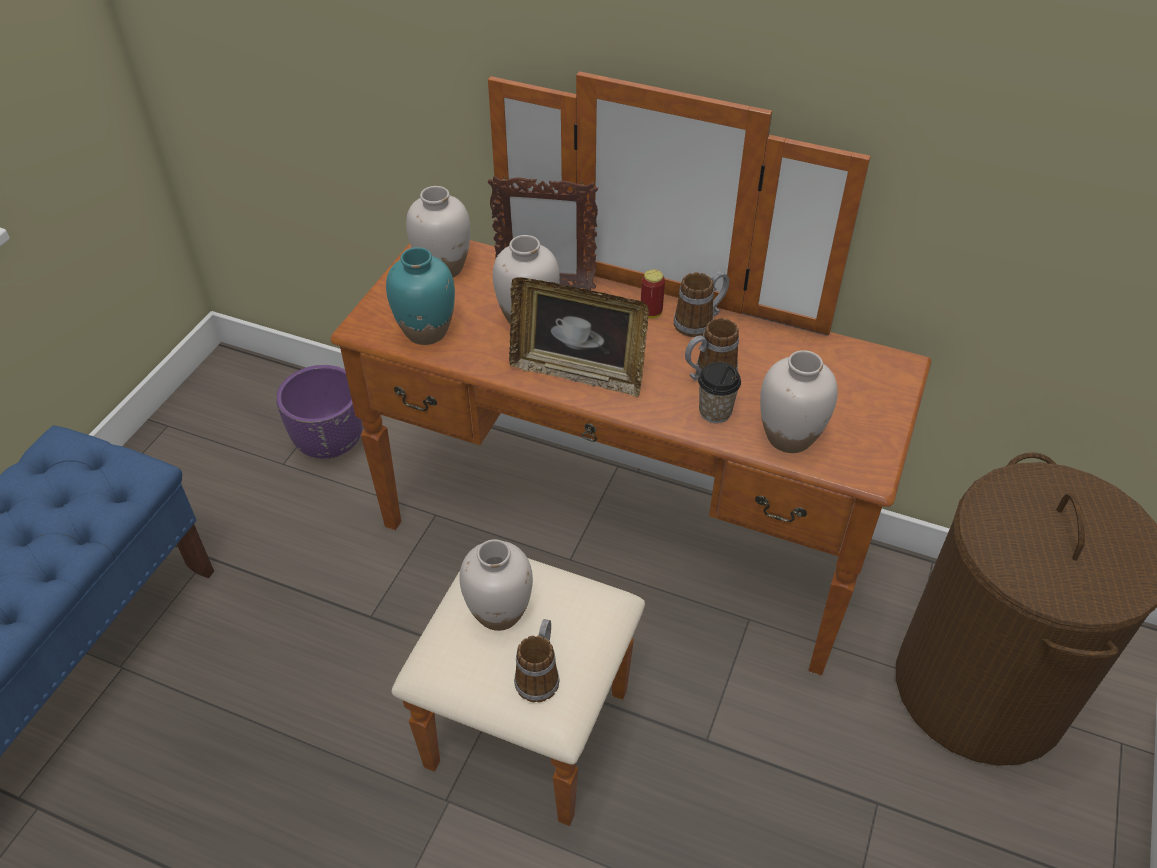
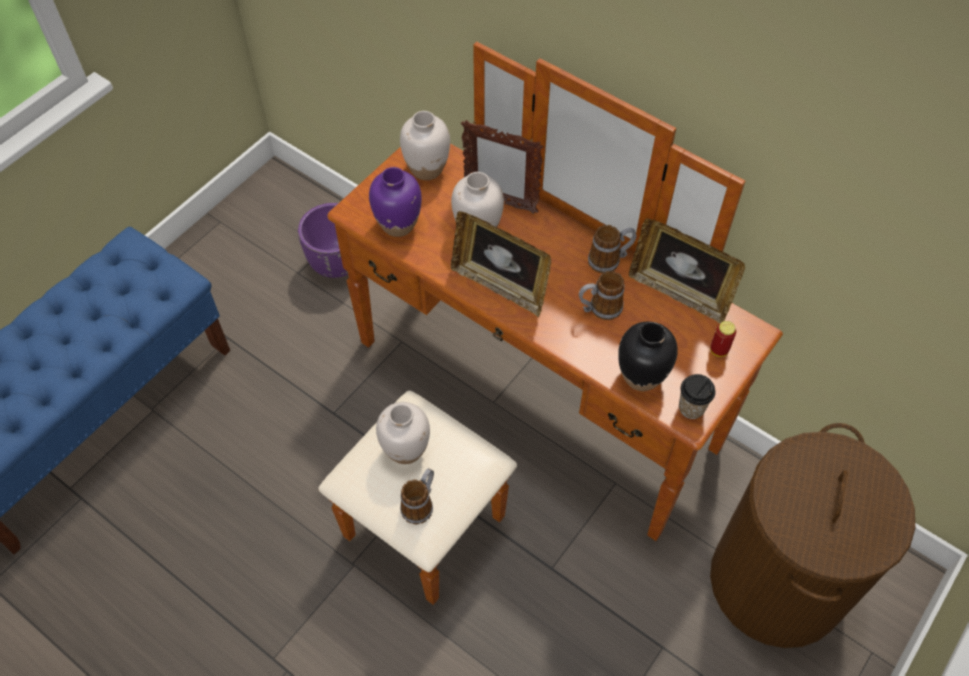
camera: 15 degrees right, 10 degrees up
turquoise vase [386,247,455,345] -> purple vase [369,167,422,237]
can [641,269,665,318] -> can moved to [710,321,736,357]
cup [698,362,741,423] -> cup moved to [679,374,715,419]
white vase [760,350,838,453] -> black vase [618,322,678,391]
none -> picture frame [629,218,745,323]

